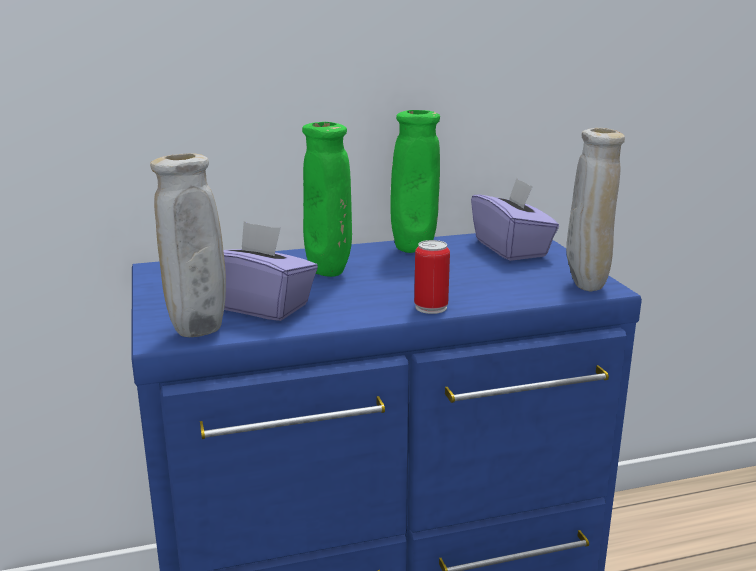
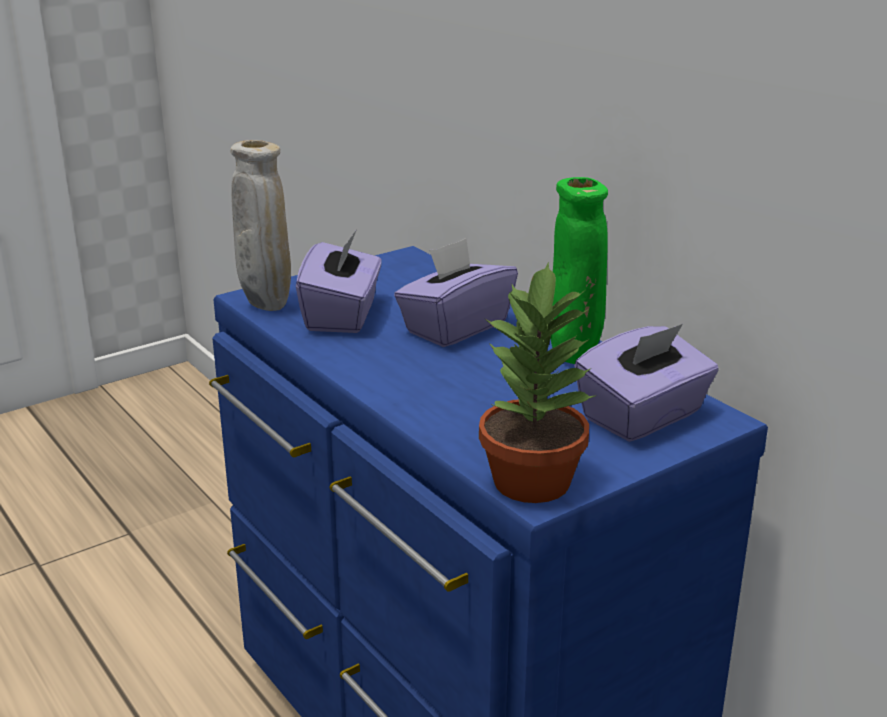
camera: 70 degrees right, 5 degrees up
green vase [302,122,352,277] -> purple tissue box [394,238,518,347]
can [414,240,450,314] -> none
beige vase [566,128,625,291] -> potted plant [479,261,595,503]

